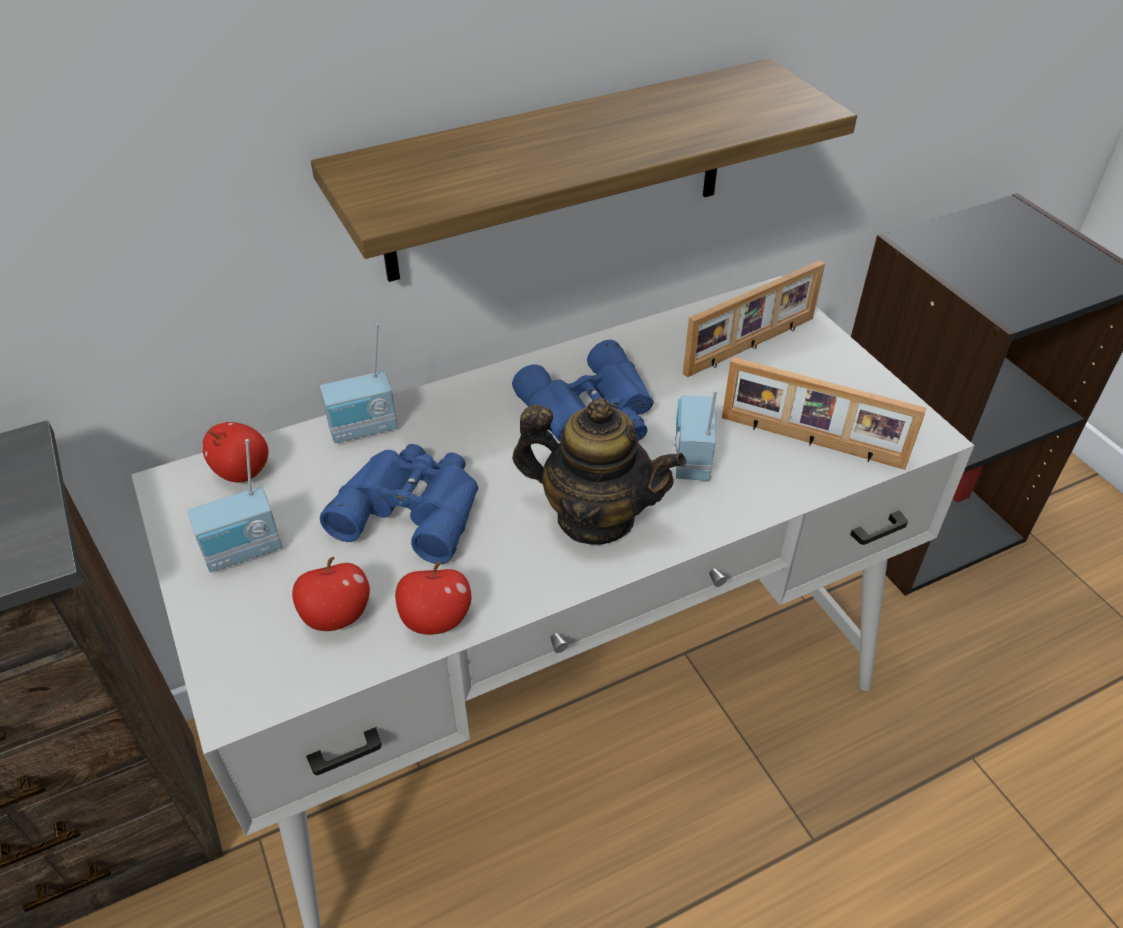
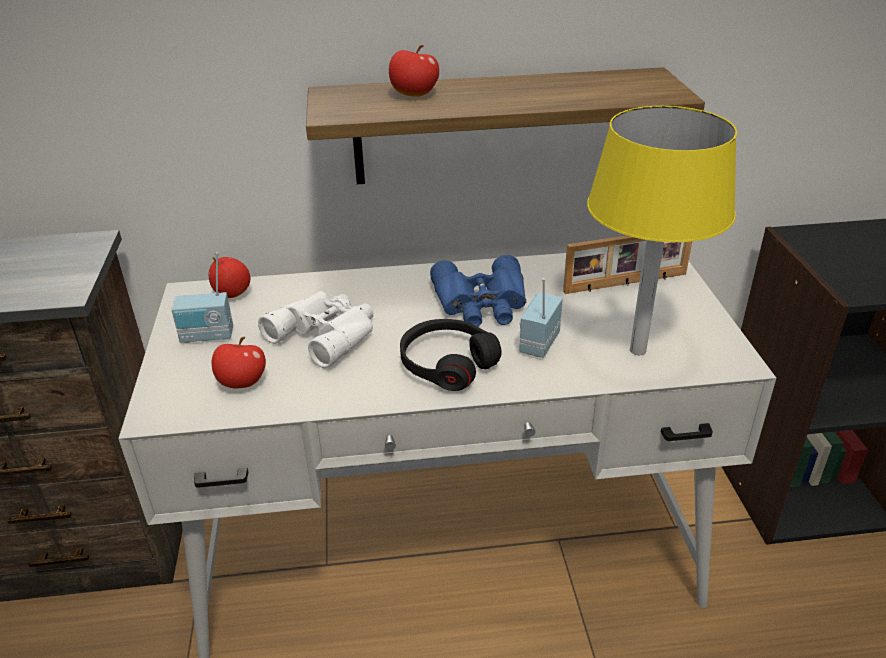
camera: 20 degrees right, 10 degrees down
radio [320,324,398,443] -> none
blue binoculars [320,444,478,564] -> white binoculars [258,291,374,368]
apple [395,562,472,635] -> apple moved to [389,45,439,97]
teapot [512,398,686,545] -> black headphones [400,319,502,391]
picture frame [722,357,926,470] -> yellow table lamp [587,106,737,355]

